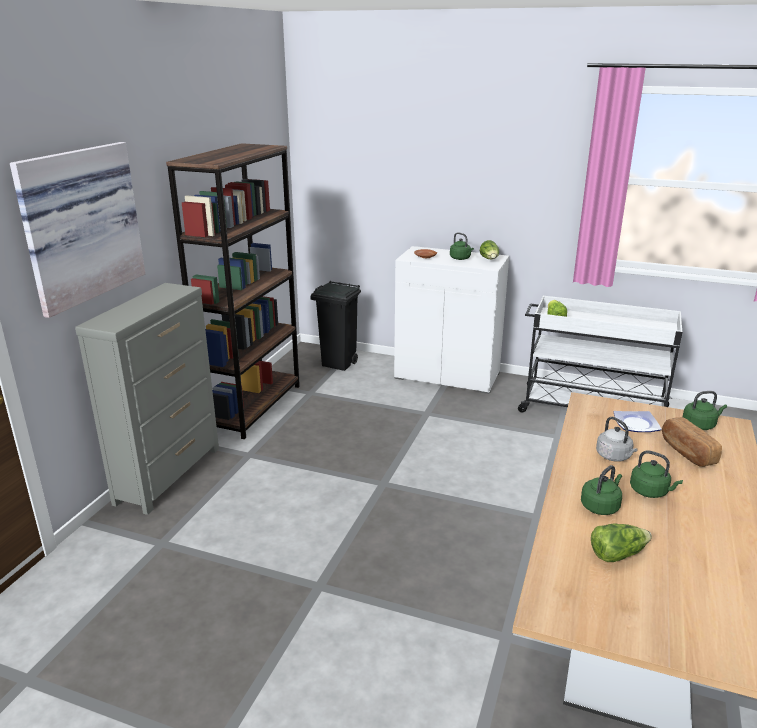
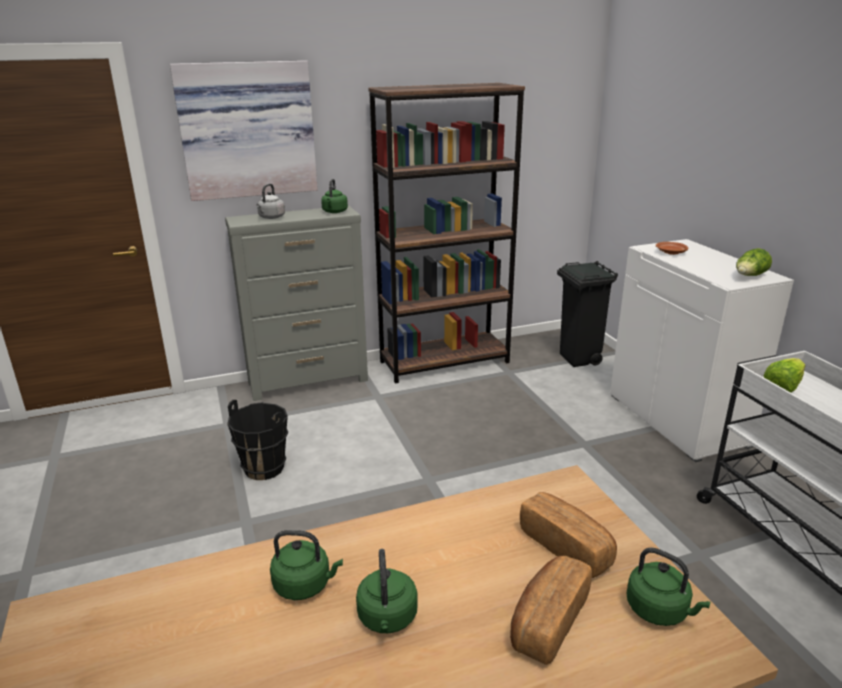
camera: 50 degrees right, 0 degrees up
green kettle [450,232,474,260] -> green kettle moved to [321,179,348,213]
lettuce [591,523,652,562] -> none
grey kettle [596,417,638,462] -> grey kettle moved to [256,183,285,219]
plate [613,411,662,432] -> bread [520,492,617,578]
none -> black bucket [227,400,289,480]

